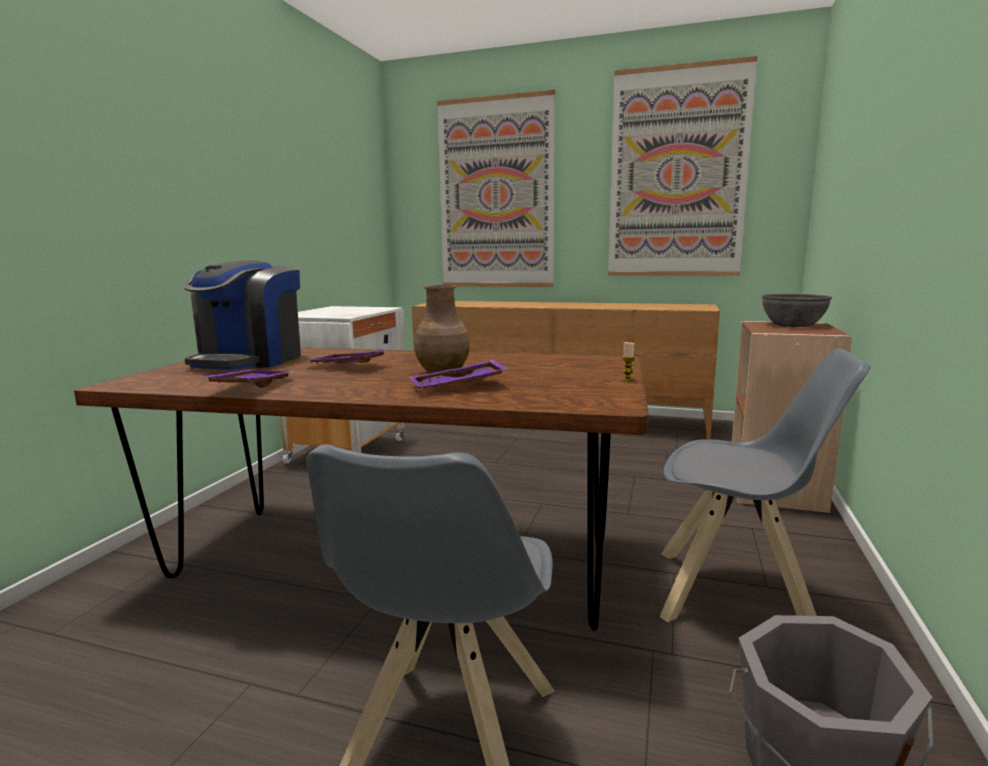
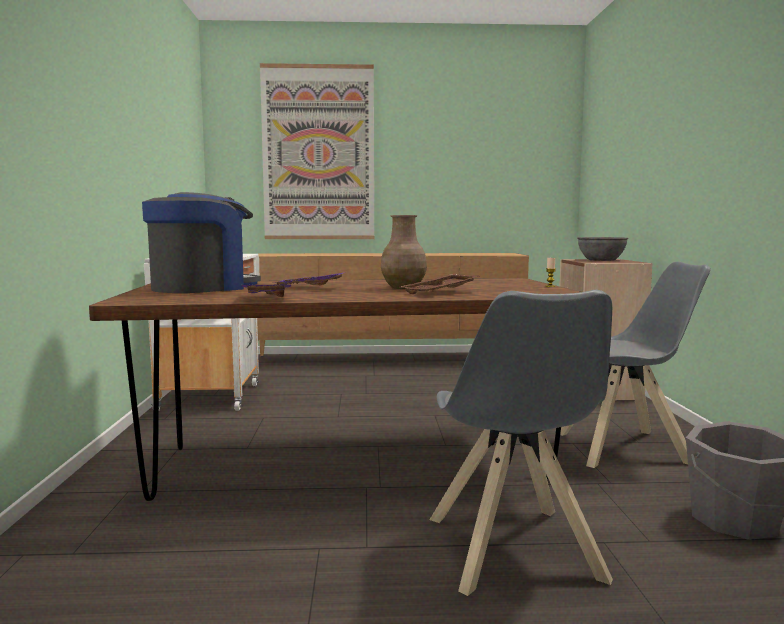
camera: 20 degrees left, 5 degrees down
coffee machine [183,260,301,370] -> coffee machine turned 135 degrees counterclockwise [142,192,261,293]
purple tray [410,360,508,389] -> brown tray [401,274,478,294]
picture [608,56,757,276] -> none

